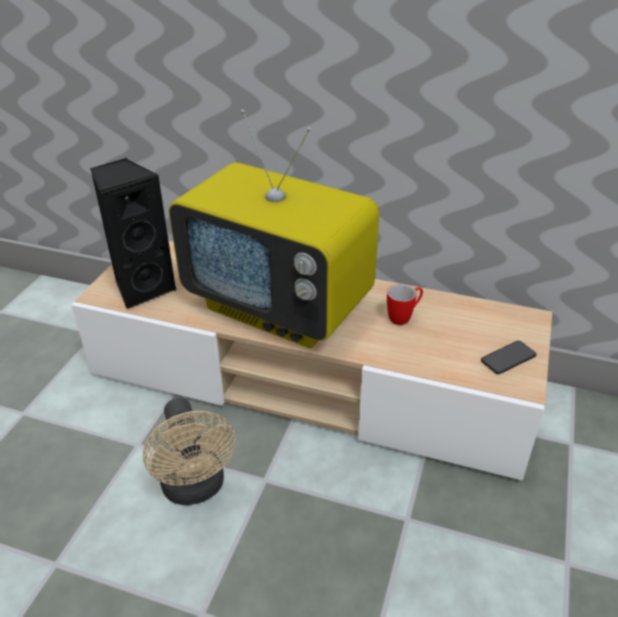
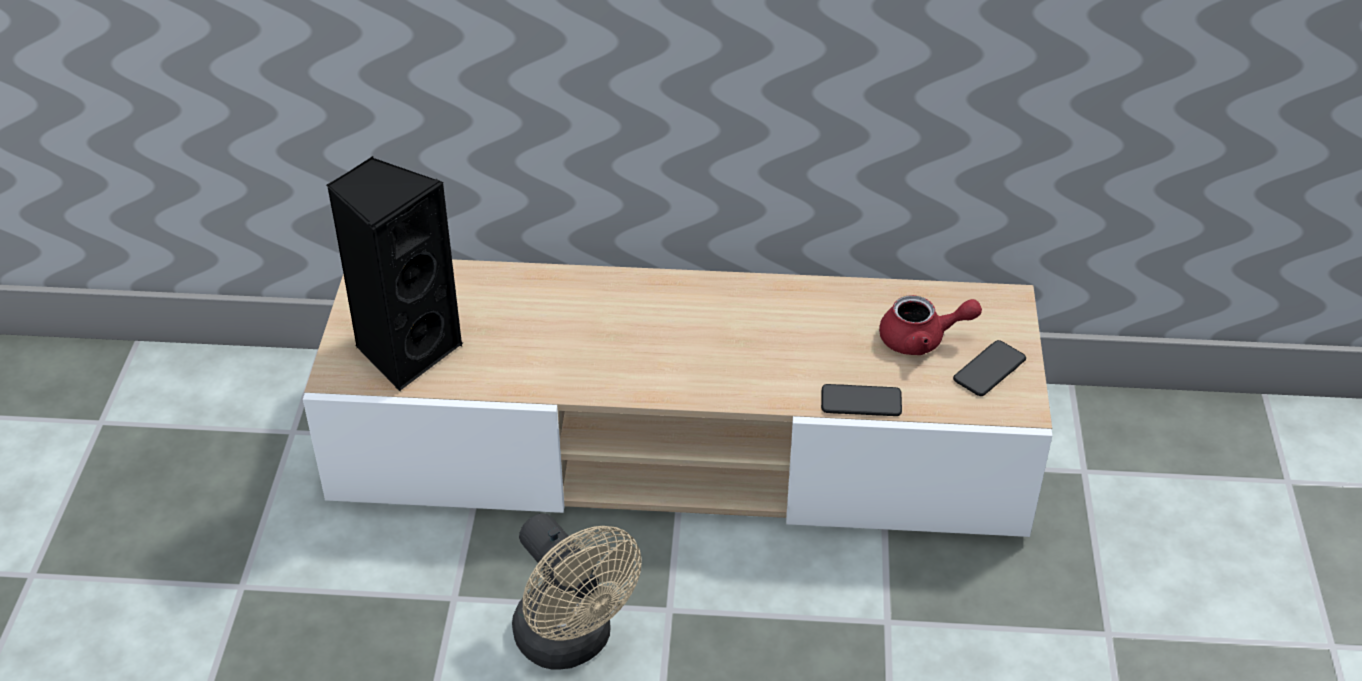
camera: 15 degrees left, 5 degrees up
television [169,109,379,348] -> none
mug [387,284,423,325] -> none
none -> phone [821,384,902,416]
none -> red teapot [879,295,982,355]

